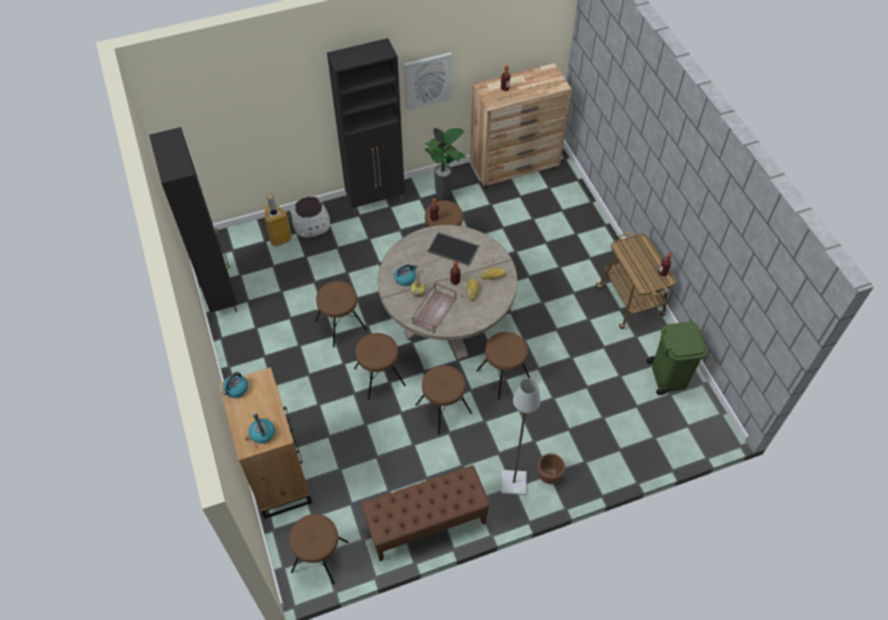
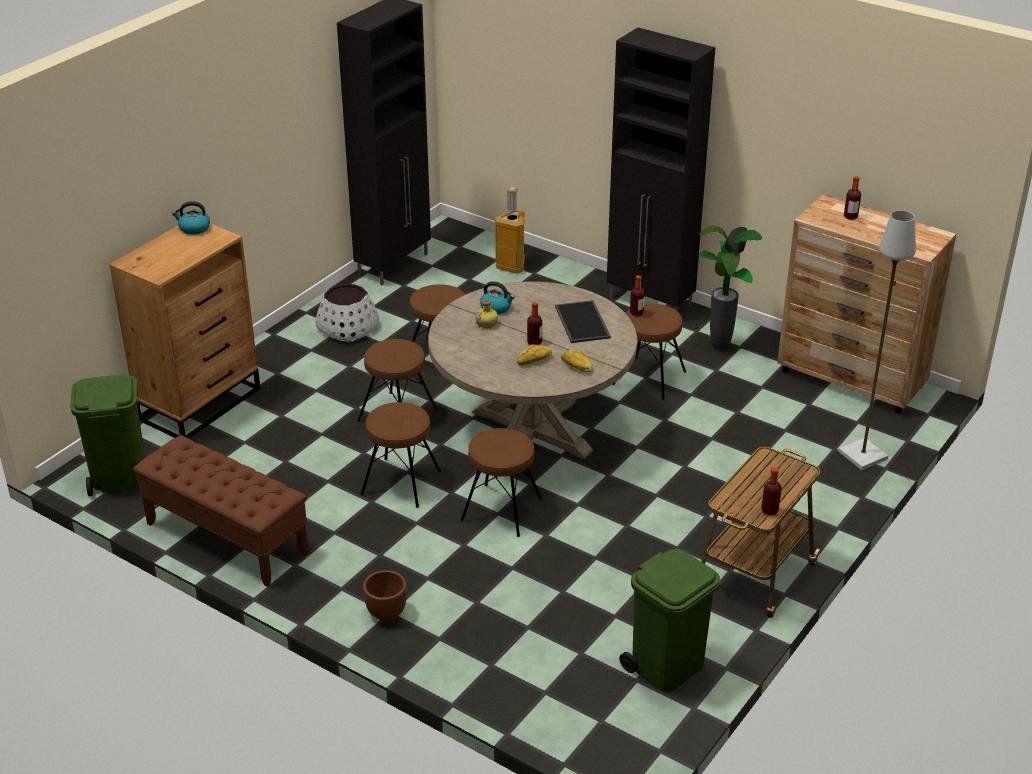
camera: 55 degrees right, 20 degrees down
kettle [249,413,275,443] -> none
brown stool [289,514,349,585] -> green trash can [70,374,145,496]
white planter [292,197,330,237] -> white planter moved to [316,284,379,342]
picture [404,52,452,110] -> none
brown tray [412,282,456,333] -> none
grey floor lamp [501,378,541,495] -> grey floor lamp moved to [838,210,916,470]

